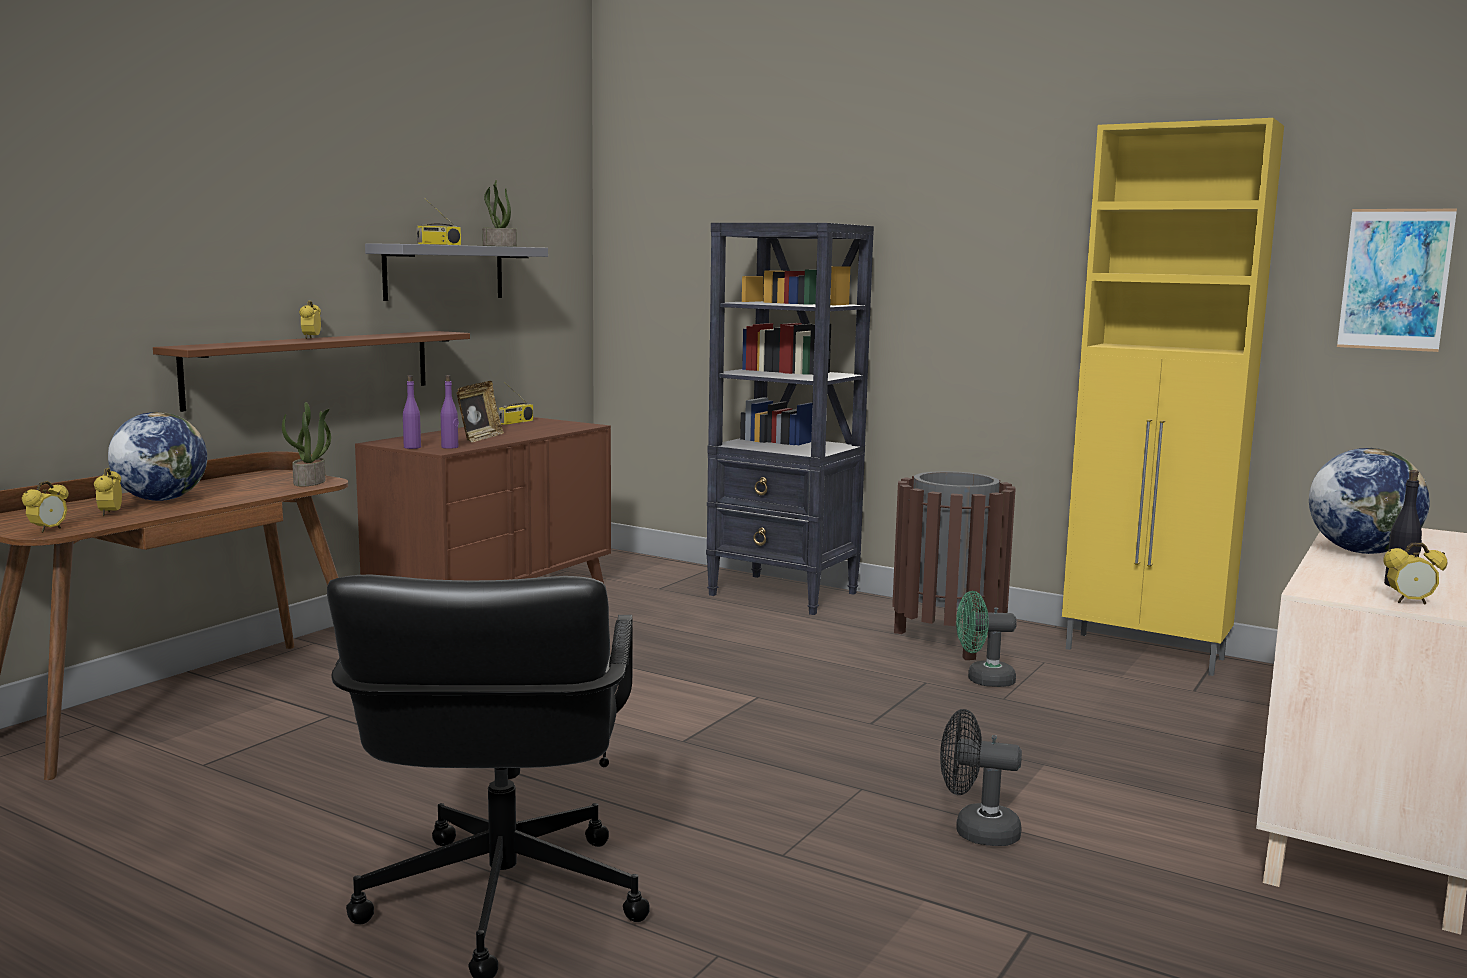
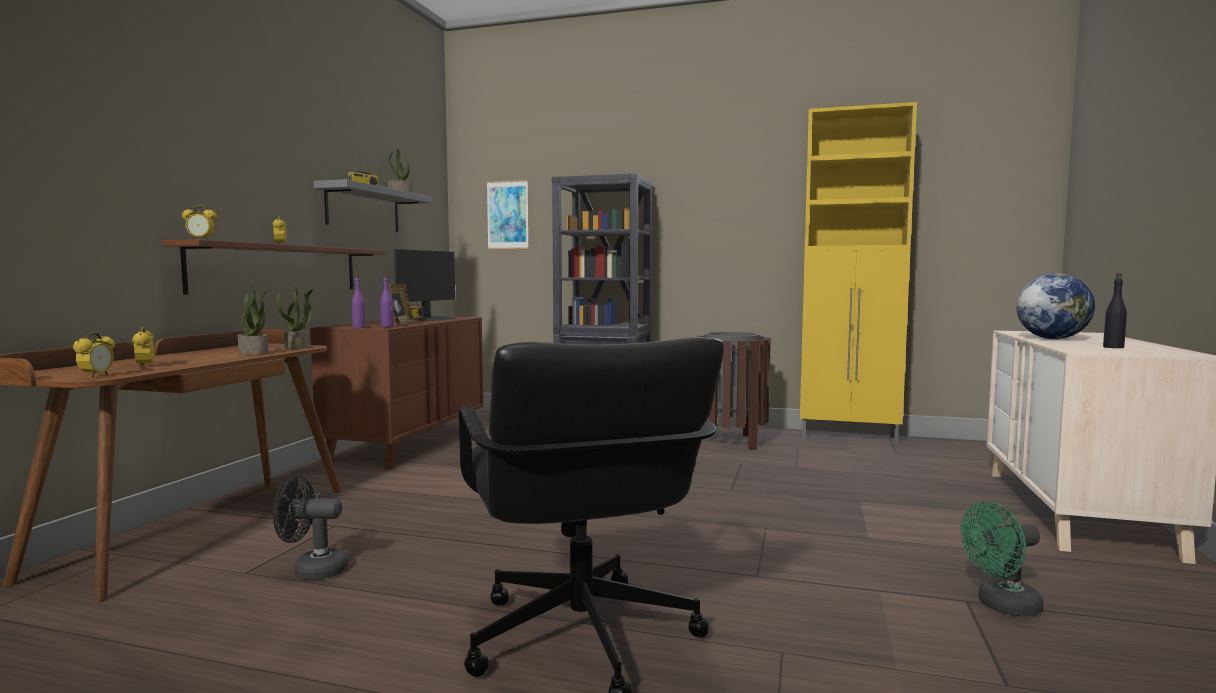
camera: 15 degrees left, 5 degrees down
globe [108,412,207,501] -> none
black fan [940,709,1022,846] -> black fan moved to [273,476,348,579]
green fan [956,591,1017,687] -> green fan moved to [961,501,1044,616]
picture [1337,209,1457,352] -> picture moved to [487,180,529,249]
alarm clock [1383,543,1447,604] -> alarm clock moved to [182,206,217,240]
none -> potted plant [238,285,269,355]
none -> monitor [394,249,458,321]

